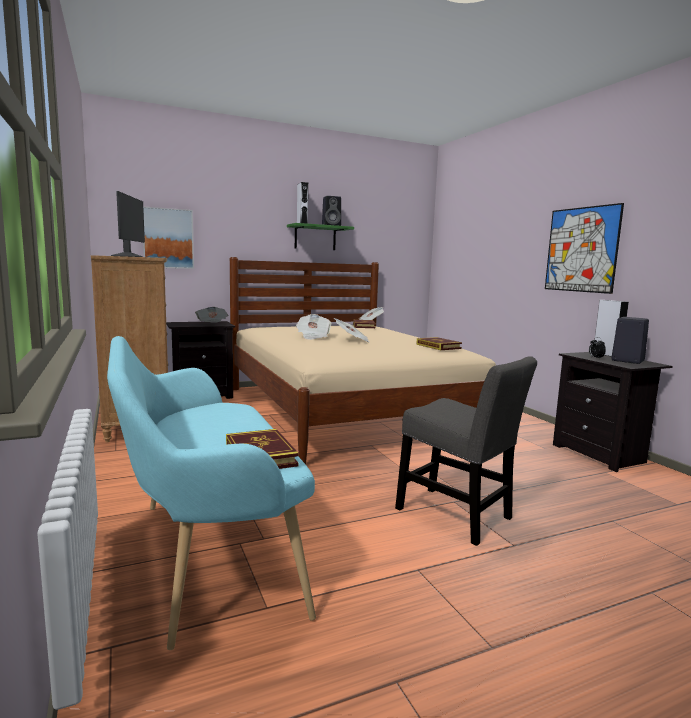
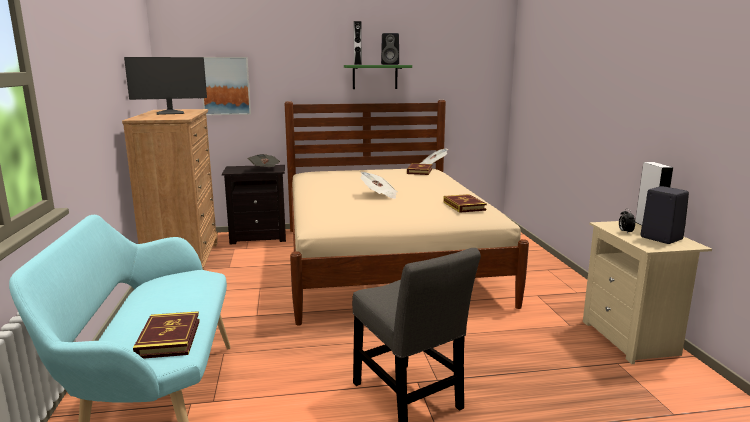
camera: 15 degrees right, 5 degrees up
monitor [111,191,145,257] -> monitor turned 60 degrees clockwise [124,57,207,115]
newspaper [296,314,332,340] -> none
picture [545,203,624,294] -> none
black nightstand [553,352,672,472] -> beige nightstand [583,221,712,364]

